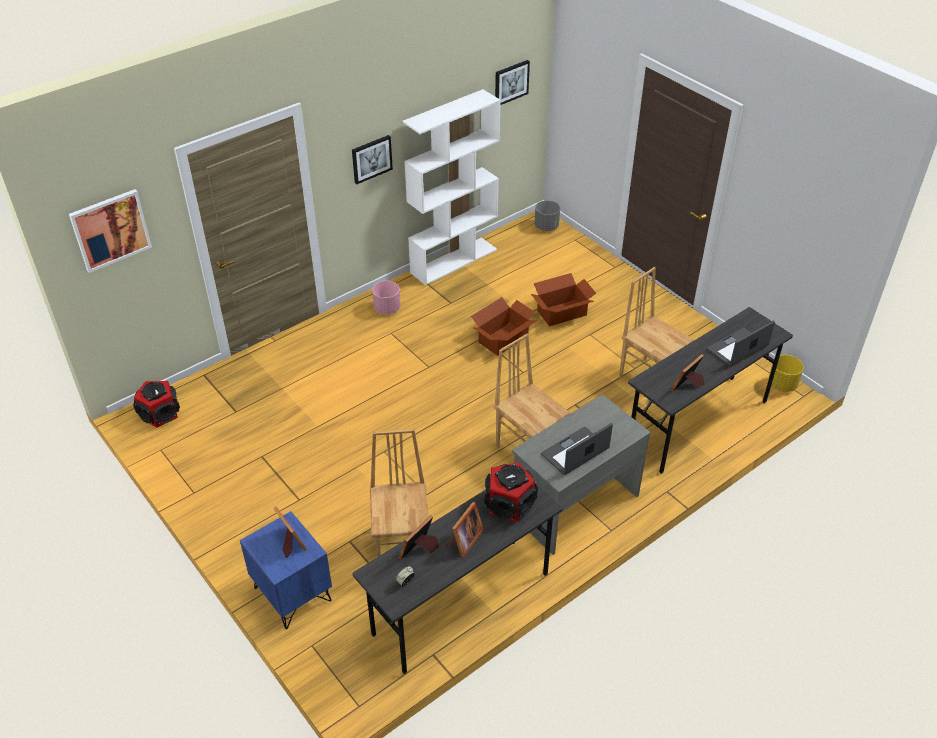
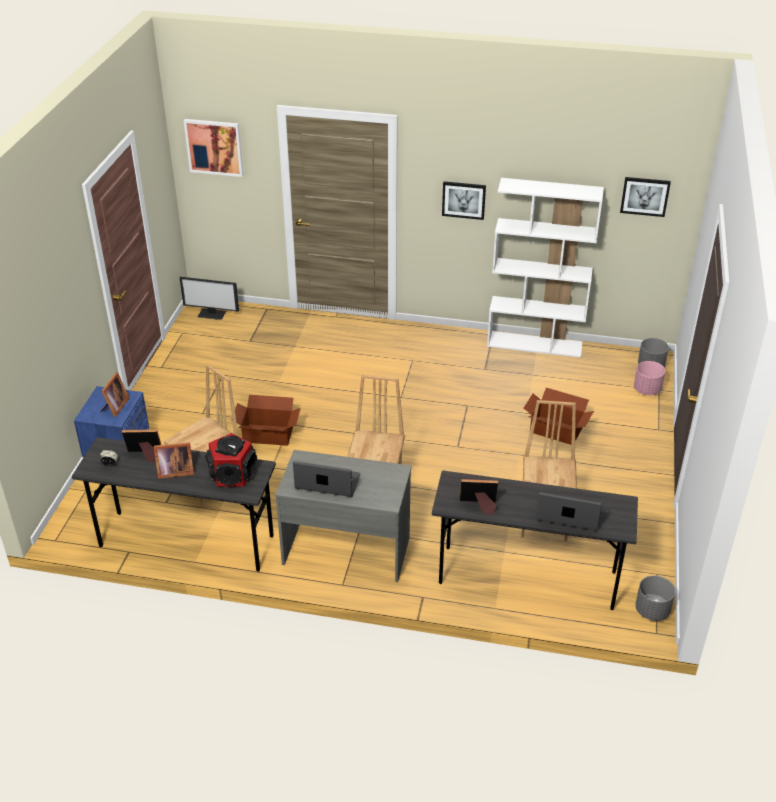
camera: 50 degrees right, 5 degrees down
speaker [133,381,180,428] -> monitor [179,277,239,320]
pink planter [372,281,401,315] -> pink planter moved to [634,361,665,395]
cardboard box [471,297,538,356] -> cardboard box moved to [235,395,301,446]
yellow planter [768,355,804,392] -> grey planter [635,575,675,621]

